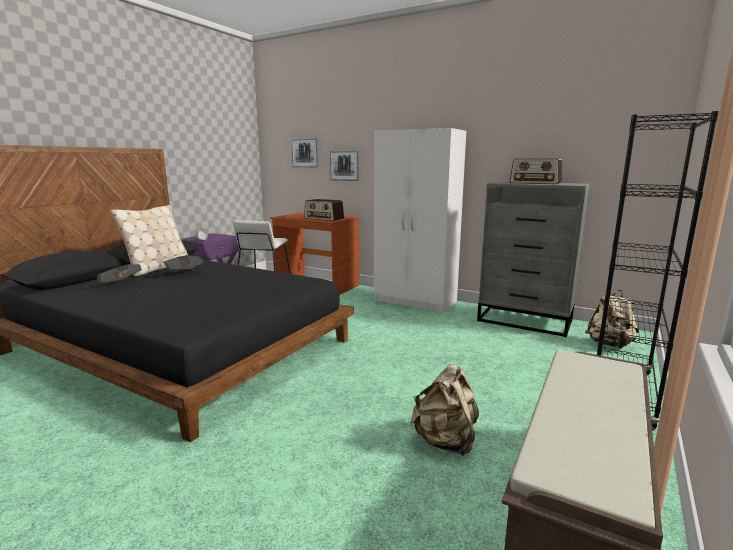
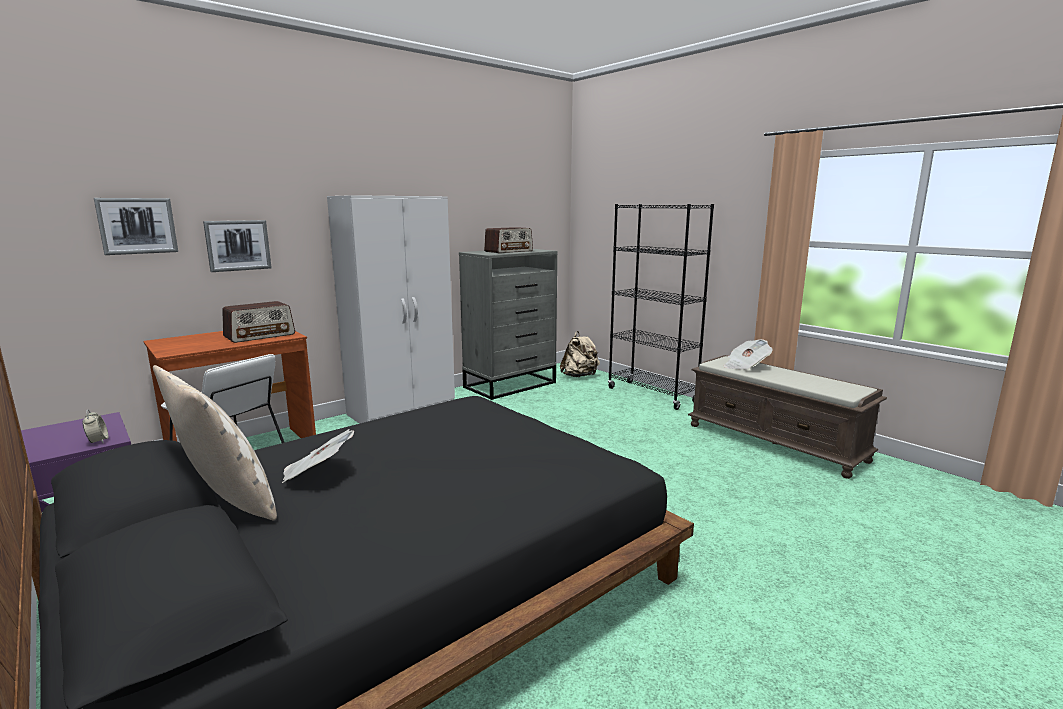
camera: 70 degrees left, 0 degrees up
newspaper [97,264,142,283] -> newspaper moved to [724,339,773,370]
beige backpack [410,364,479,456] -> none

